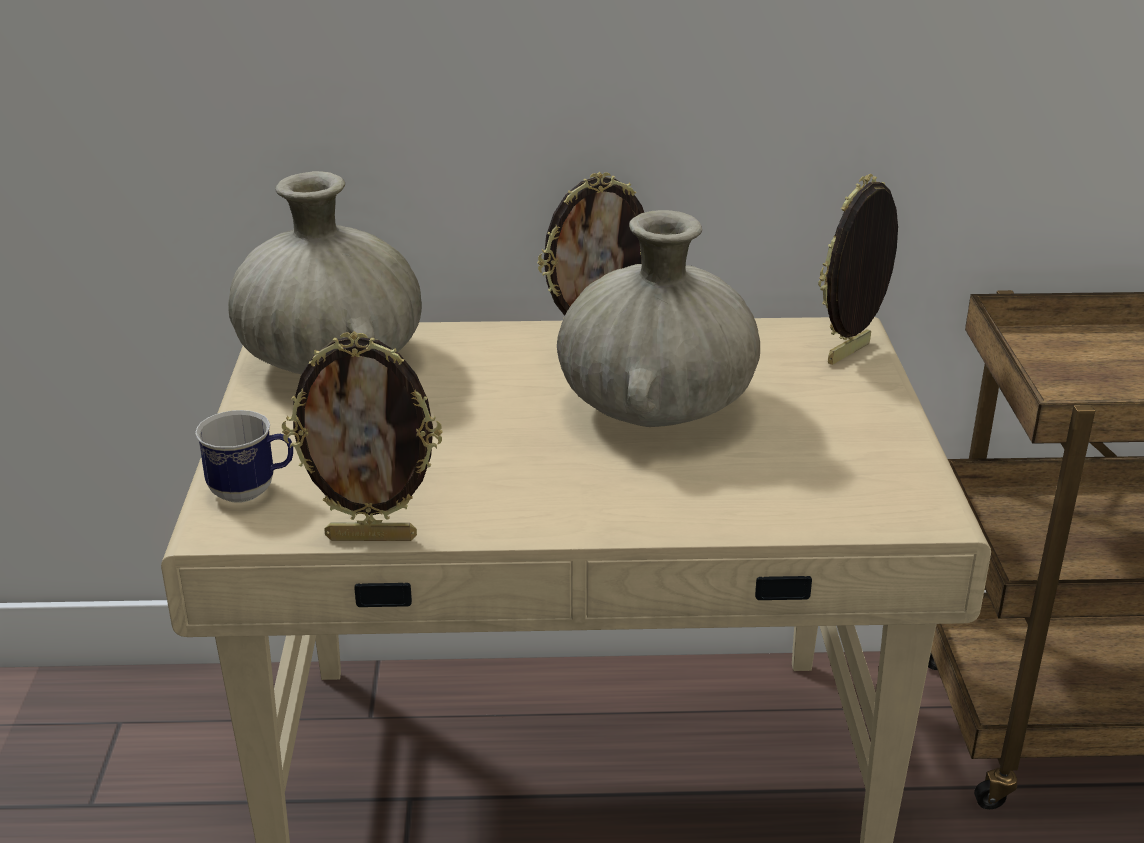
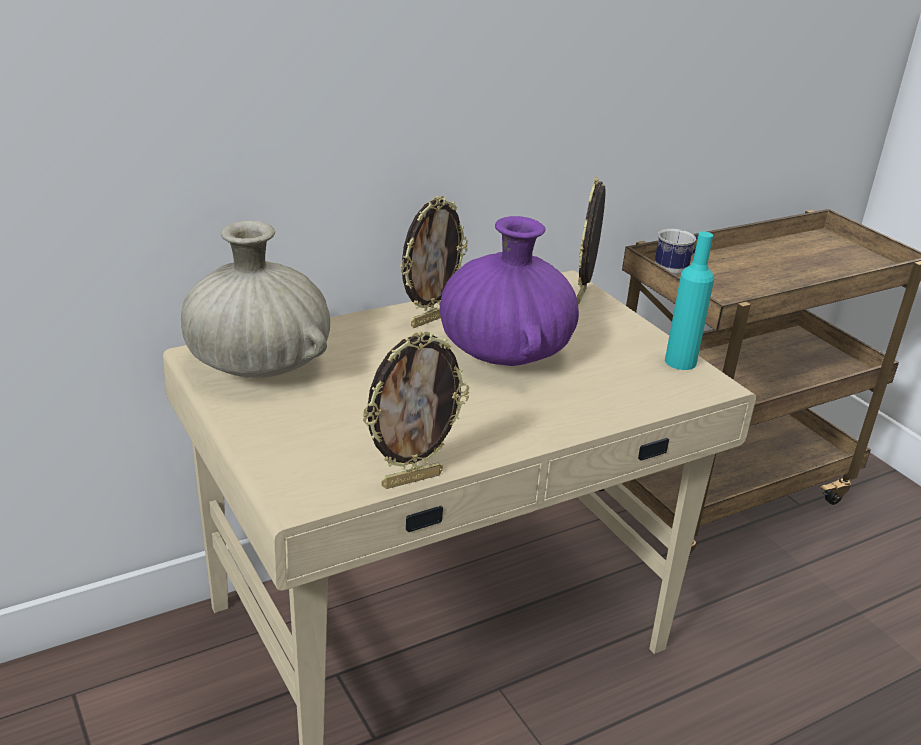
camera: 30 degrees left, 0 degrees up
mug [195,410,293,503] -> mug moved to [655,229,698,276]
beige vase [557,210,760,427] -> purple vase [440,216,579,366]
none -> turquoise bottle [665,232,714,370]

